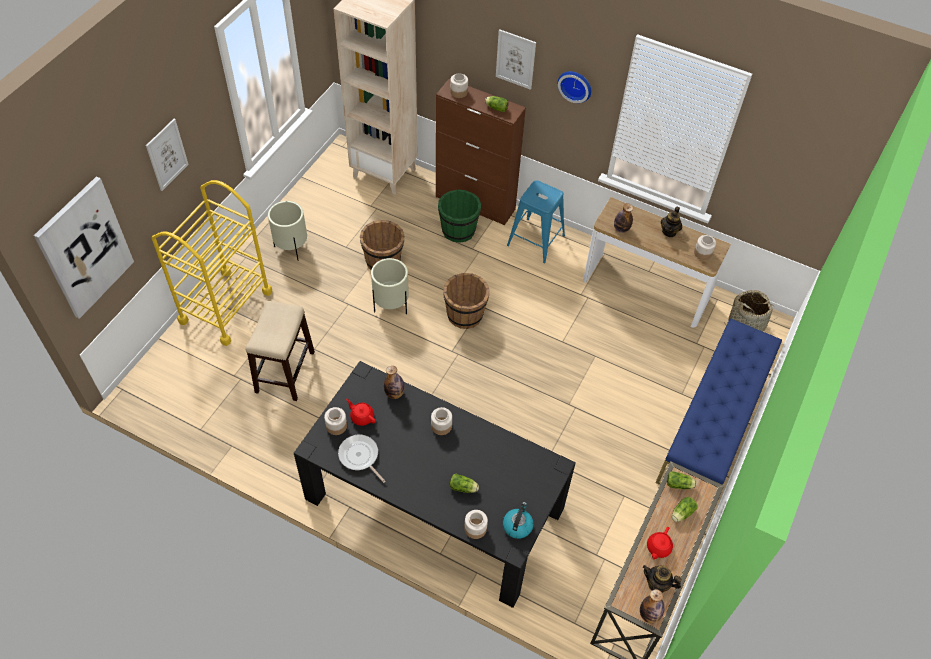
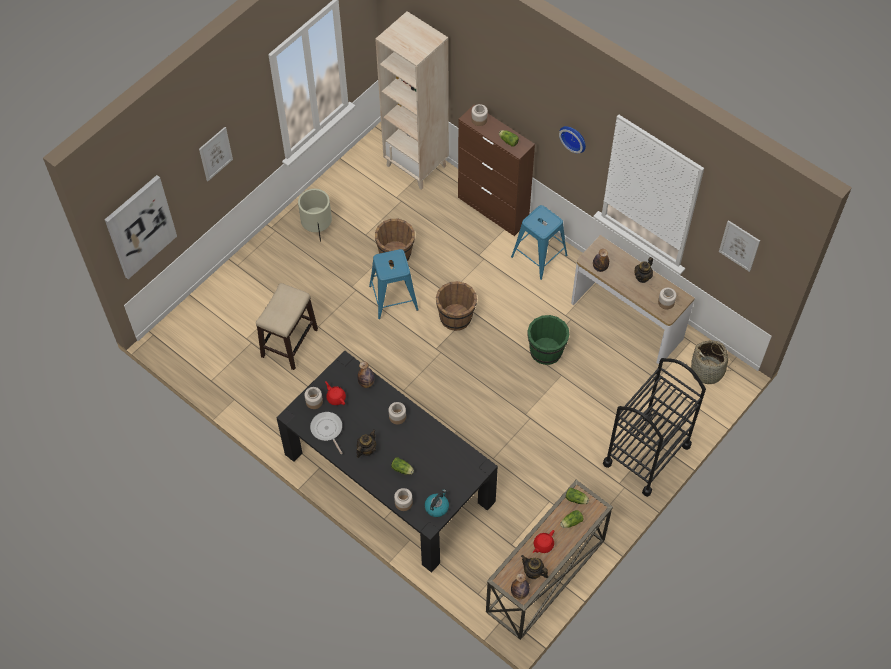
camera: 15 degrees right, 5 degrees up
yellow cart [152,180,272,346] -> none
beige planter [371,258,409,314] -> blue stool [369,249,419,319]
green bucket [438,189,481,243] -> green bucket moved to [528,315,570,365]
picture [496,29,536,90] -> picture moved to [719,220,760,272]
blue bench [656,318,782,485] -> black cart [603,358,706,497]
none -> teapot [357,429,376,458]

